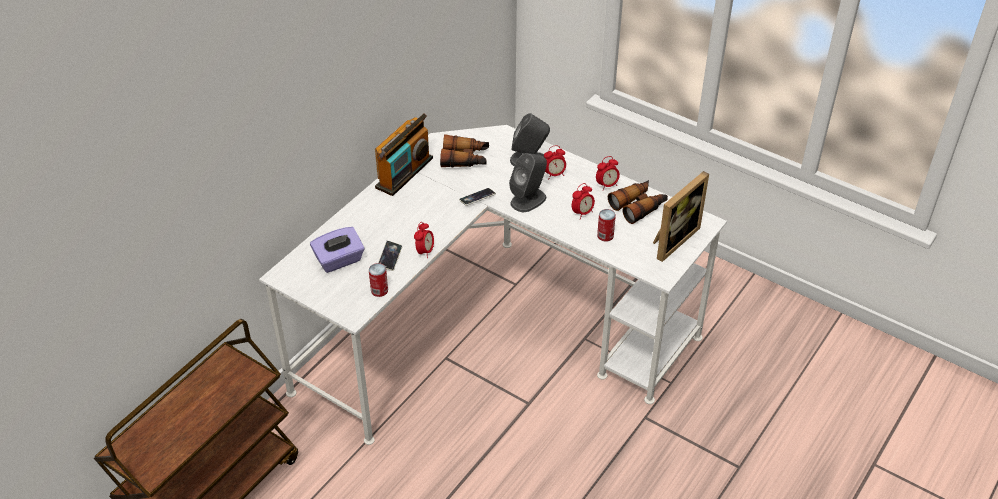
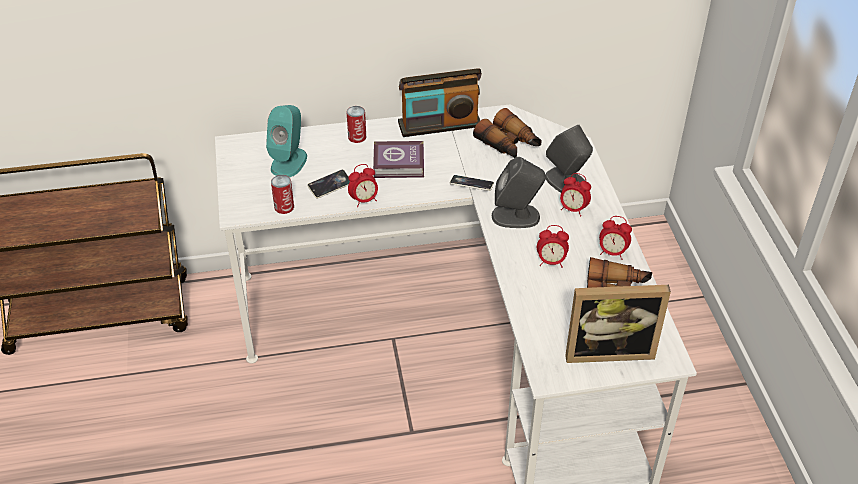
camera: 45 degrees right, 0 degrees up
purple tissue box [310,227,364,273] -> turquoise speaker [266,105,307,177]
can [597,209,616,242] -> can moved to [346,106,366,143]
none -> book [373,141,424,178]

